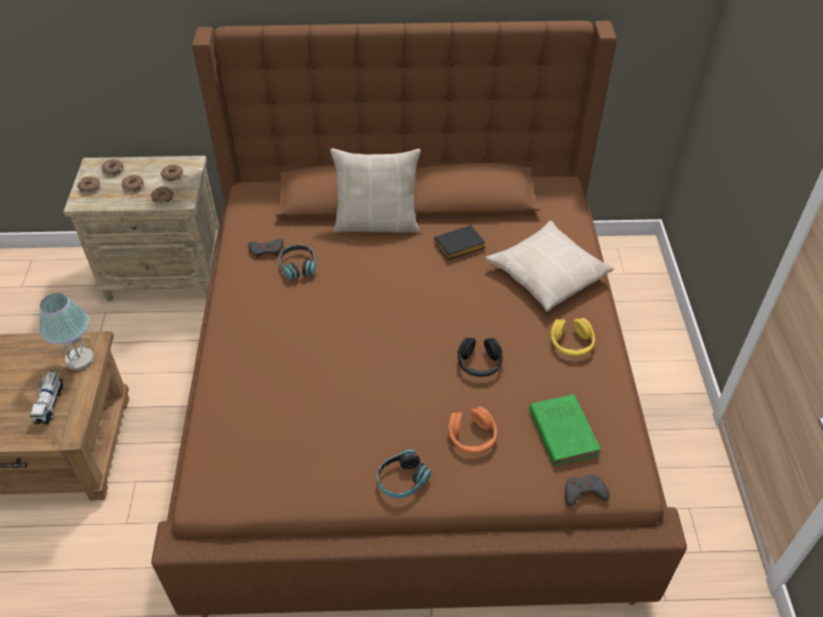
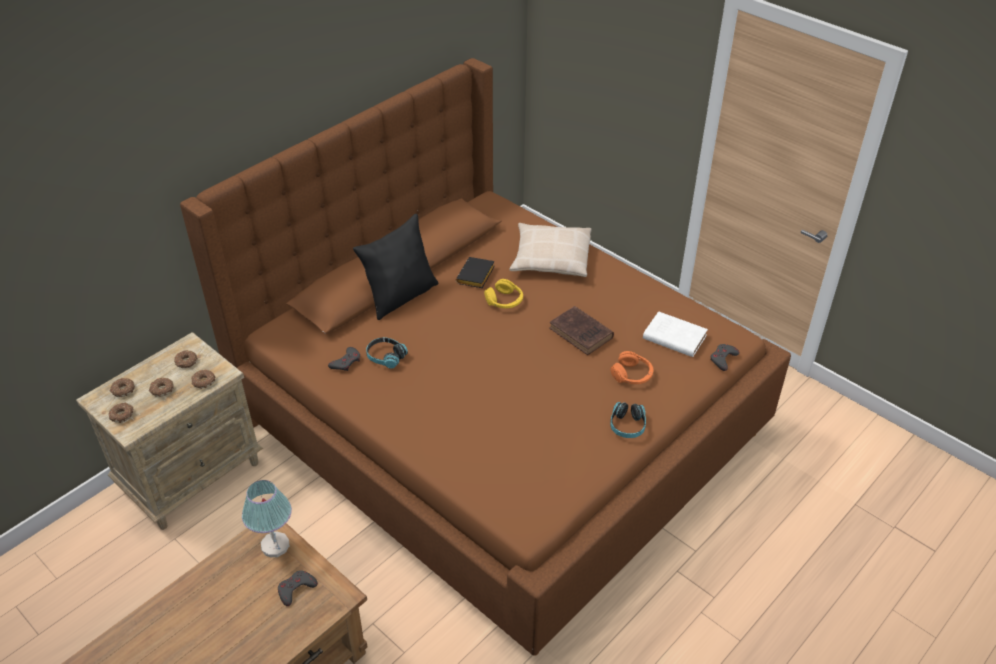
camera: 45 degrees left, 5 degrees down
toy truck [29,370,63,424] -> grey game controller [278,570,318,606]
beige pillow [330,148,421,233] -> black pillow [353,214,439,320]
black headphones [458,337,503,377] -> brown book [549,306,614,355]
green book [529,394,601,466] -> white book [643,311,708,357]
yellow headphones [550,318,595,356] -> yellow headphones moved to [484,279,523,308]

